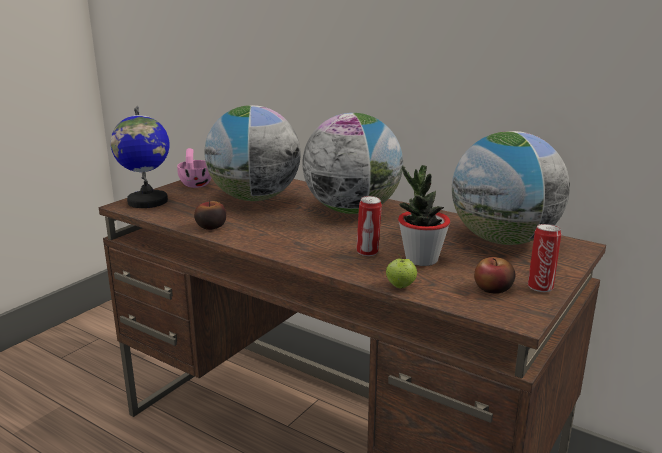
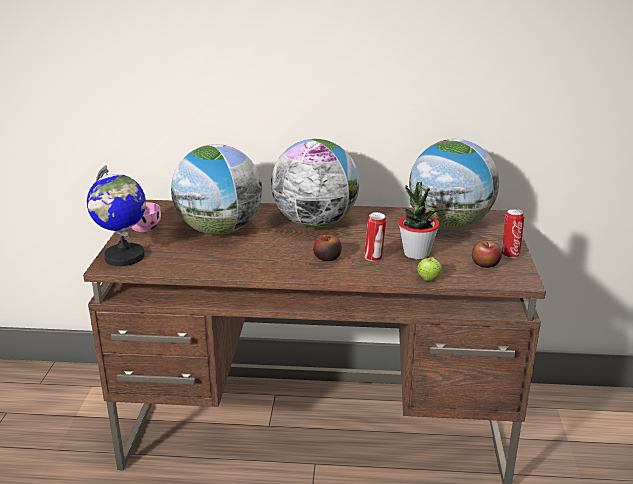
camera: 30 degrees left, 5 degrees up
apple [194,200,226,230] -> apple moved to [313,235,342,261]

